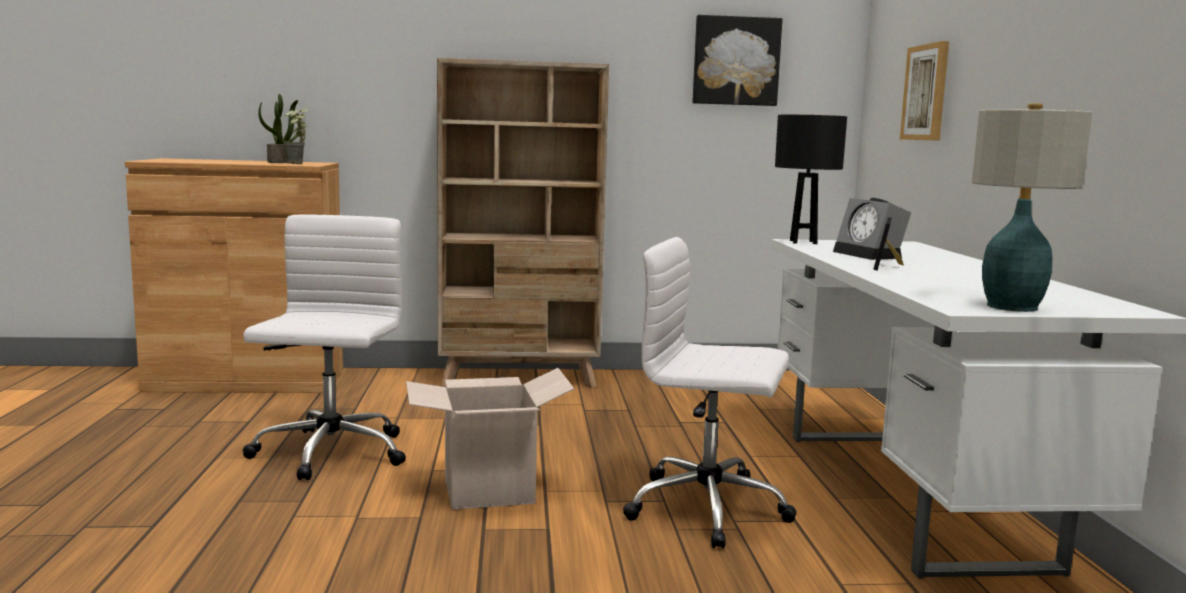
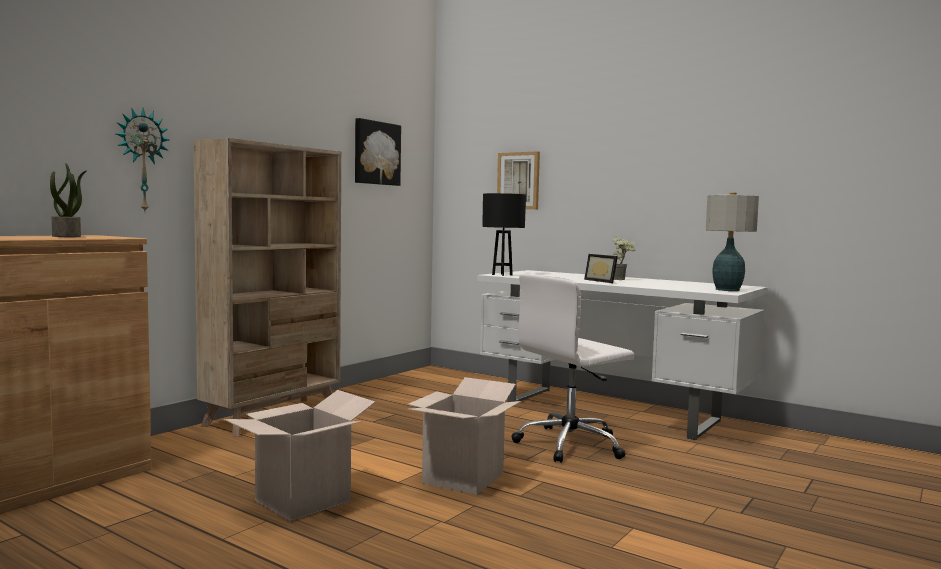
camera: 50 degrees left, 5 degrees down
white office chair [242,214,406,480] -> cardboard box [224,390,375,521]
potted plant [284,106,309,164] -> potted plant moved to [613,237,635,280]
alarm clock [833,198,911,260] -> none
none -> wall clock [116,108,169,211]

